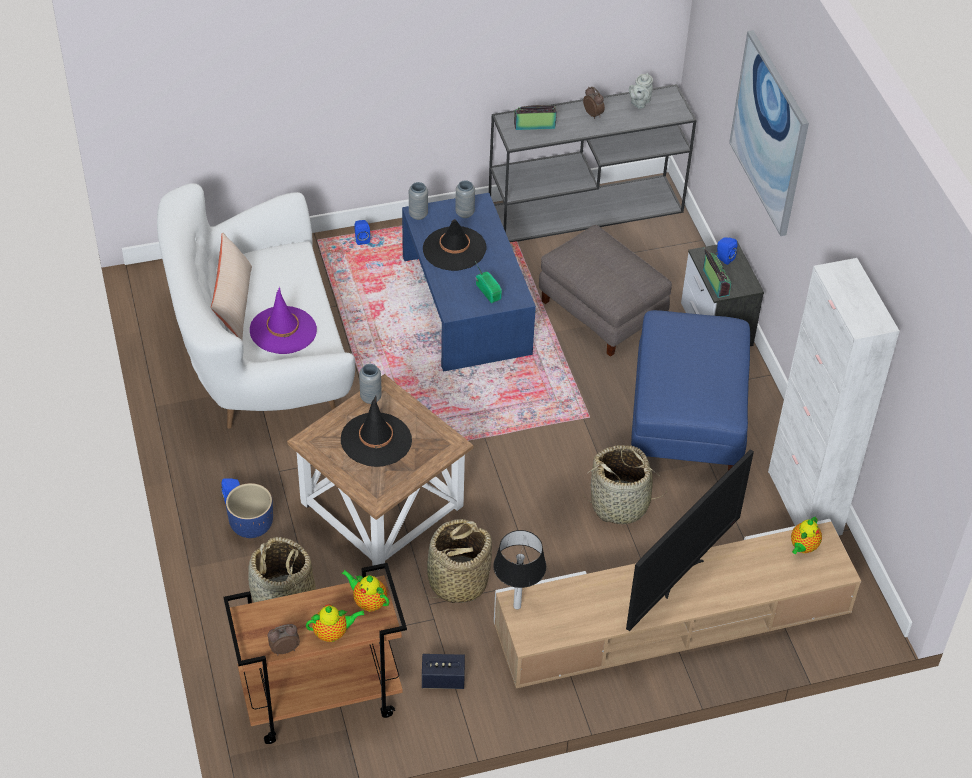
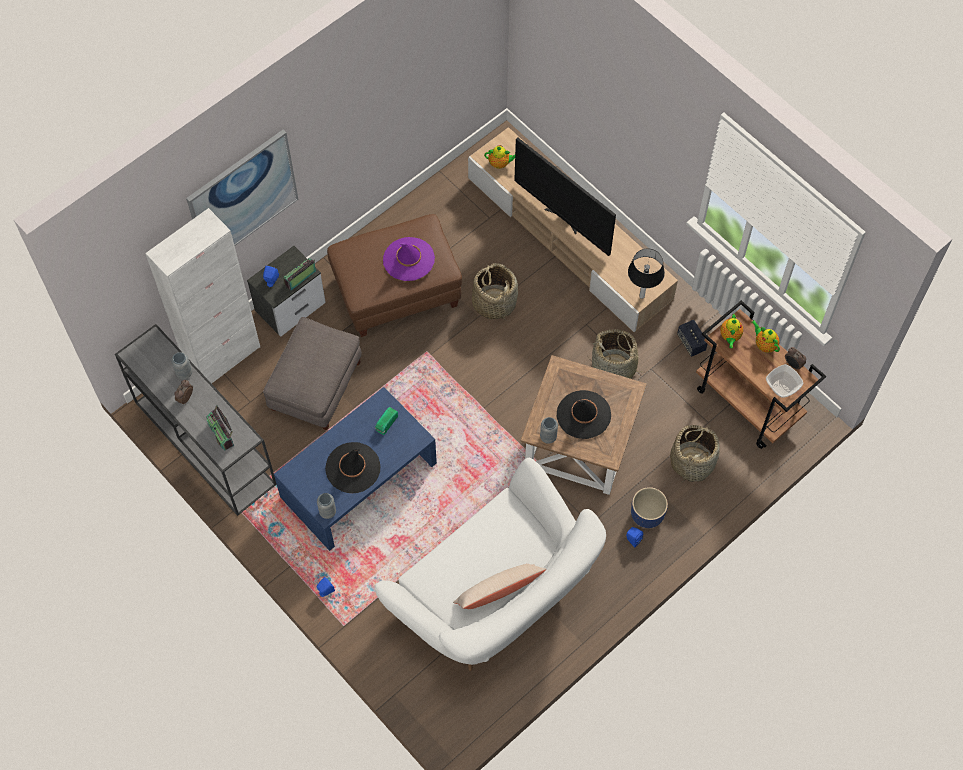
camera: 115 degrees left, 15 degrees up
purple hat [250,287,317,354] -> purple hat moved to [383,237,435,281]
grey vase [455,180,475,218] -> grey vase moved to [171,352,192,379]
television [626,449,754,631] -> television turned 150 degrees counterclockwise [514,137,616,256]
grey teapot [629,73,653,109] -> none
blue ottoman [631,310,750,471] -> brown ottoman [327,214,462,337]
white cabinet [768,258,900,535] -> white cabinet moved to [145,208,260,384]
none -> bowl [766,364,803,398]

